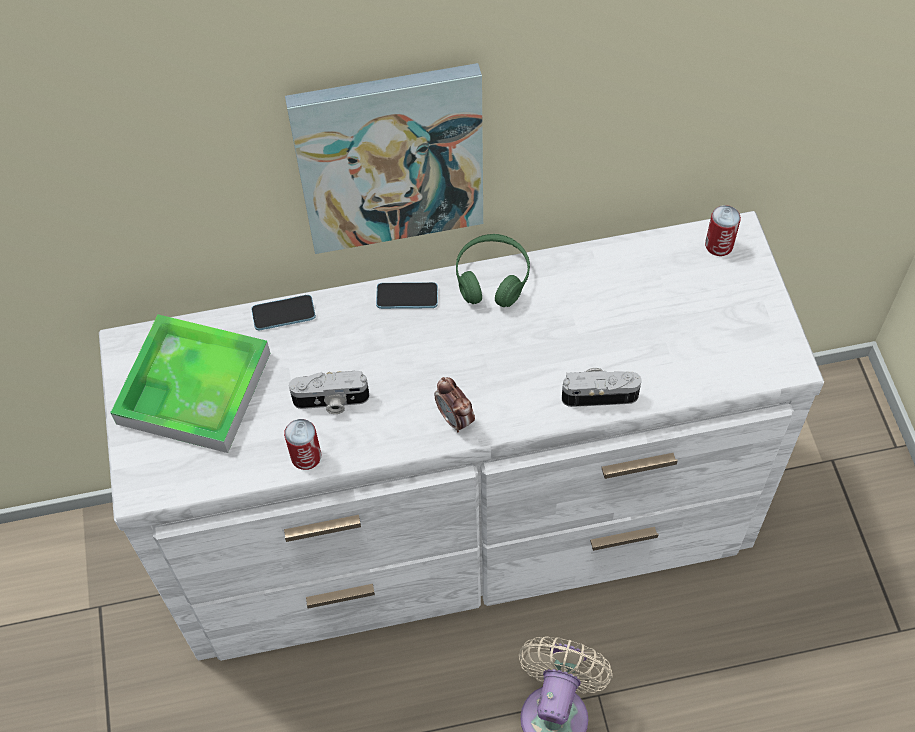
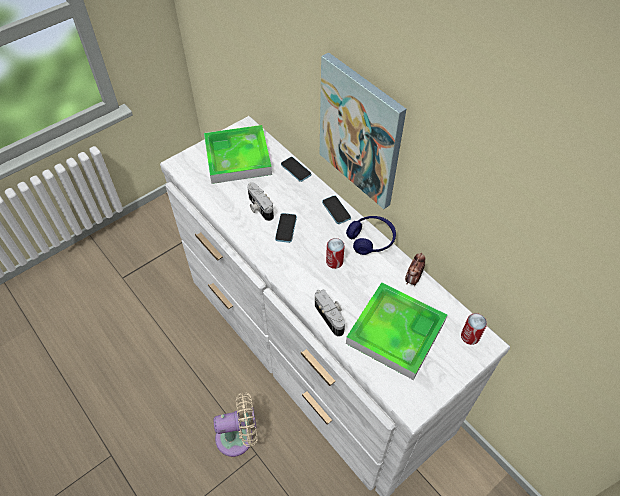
camera: 60 degrees right, 5 degrees down
can [284,419,321,470] -> can moved to [326,238,345,269]
alarm clock [434,377,475,433] -> alarm clock moved to [405,253,425,286]
green headphones [456,234,530,307] -> blue headphones [346,216,396,255]
none -> phone [275,213,297,243]
none -> tray [346,282,447,380]

